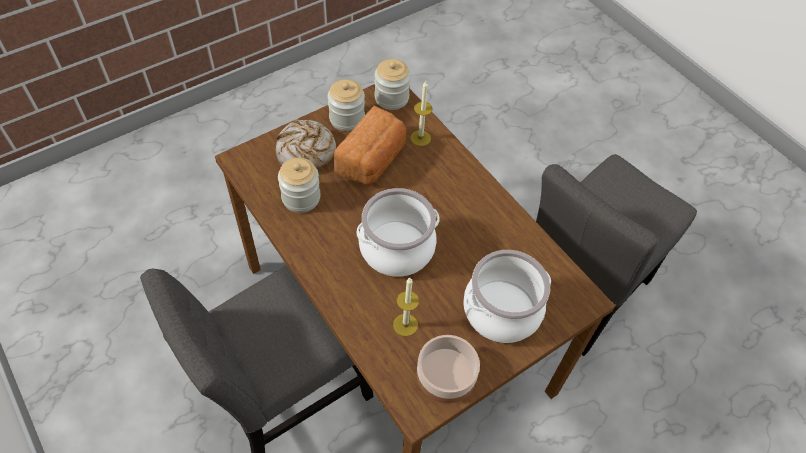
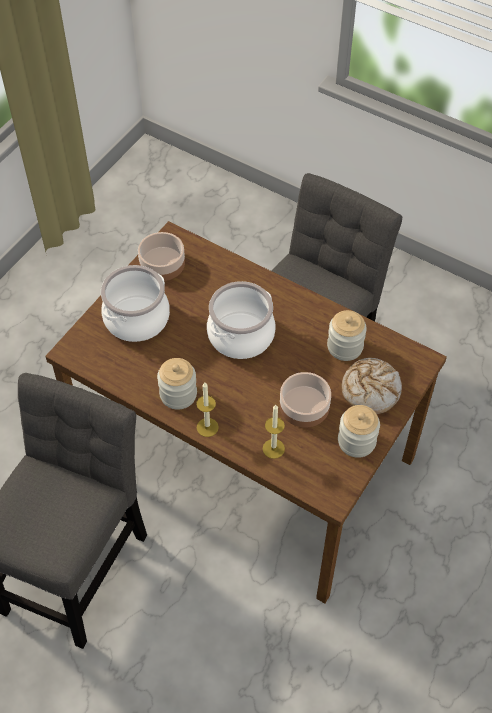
camera: 160 degrees right, 0 degrees up
bread [333,106,406,185] -> bowl [280,372,331,428]
jar [374,59,411,110] -> jar moved to [157,358,197,410]
candle [393,278,419,336] -> candle moved to [196,383,219,437]

